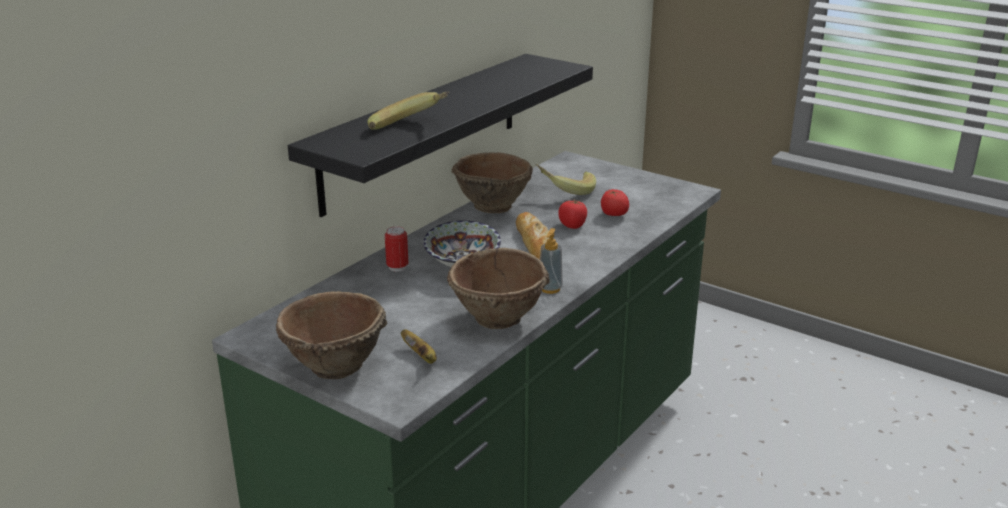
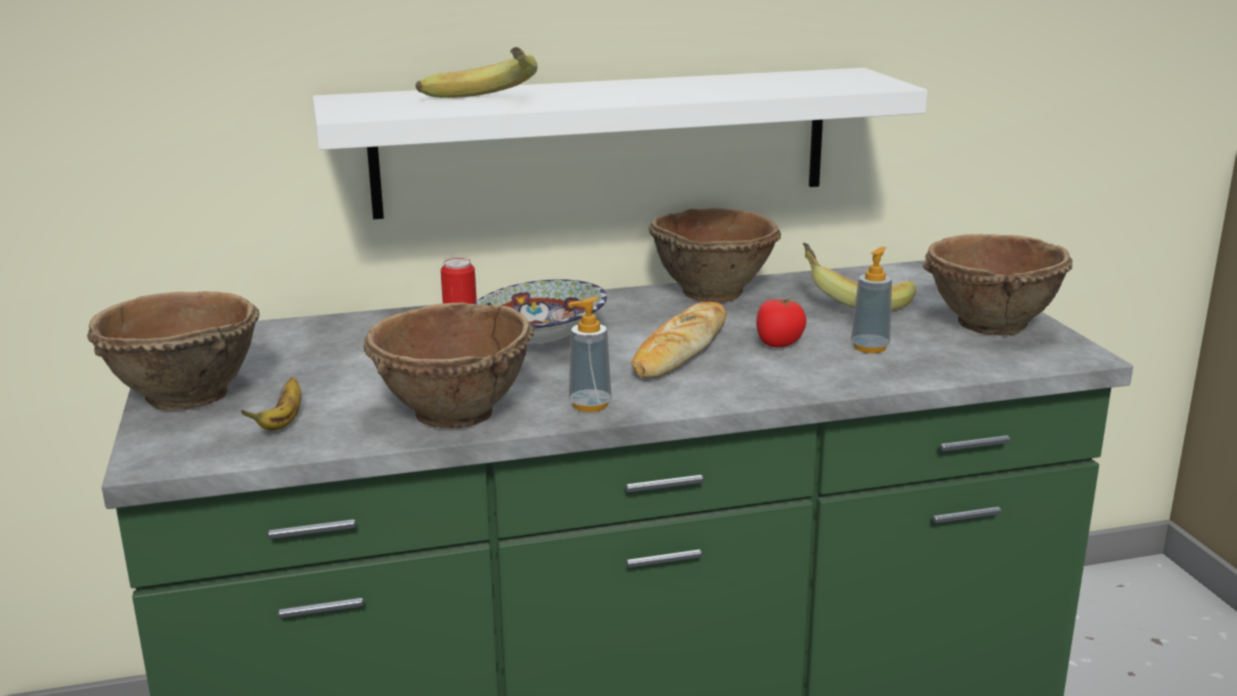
camera: 40 degrees right, 5 degrees down
black shelf [288,54,593,217] -> white shelf [313,68,927,219]
tomato [601,189,629,216] -> soap dispenser [851,247,892,353]
none -> brown bowl [923,234,1072,336]

